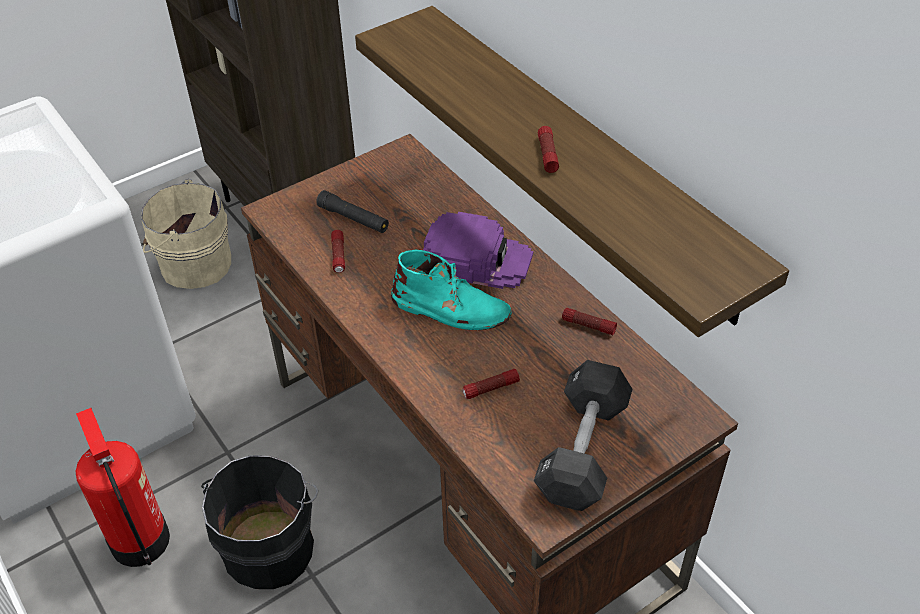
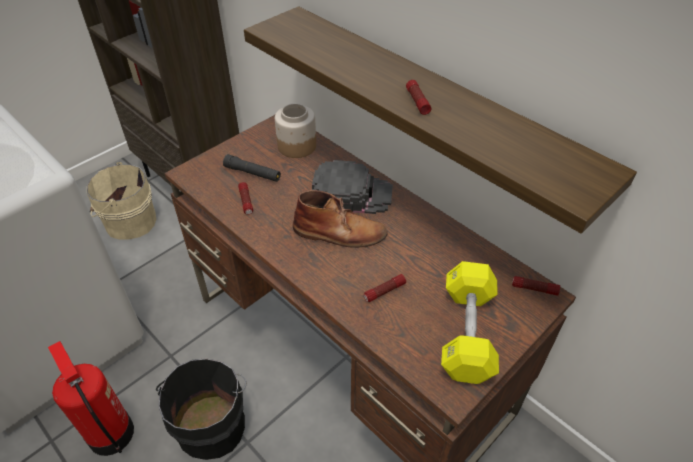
camera: 10 degrees left, 0 degrees up
turquoise boot [391,249,512,330] -> brown boot [293,190,388,248]
purple cap [423,212,533,289] -> black cap [312,160,393,214]
black dumbbell [534,360,633,511] -> yellow dumbbell [441,261,499,384]
flashlight [562,308,617,335] -> flashlight moved to [512,276,560,296]
none -> jar [275,103,316,158]

